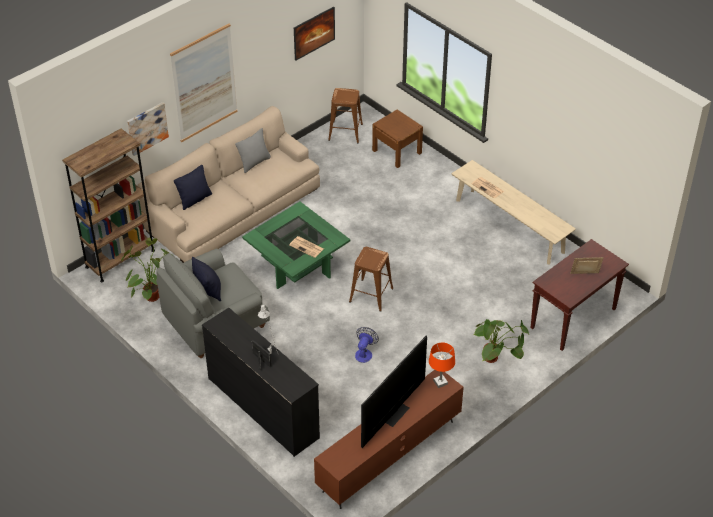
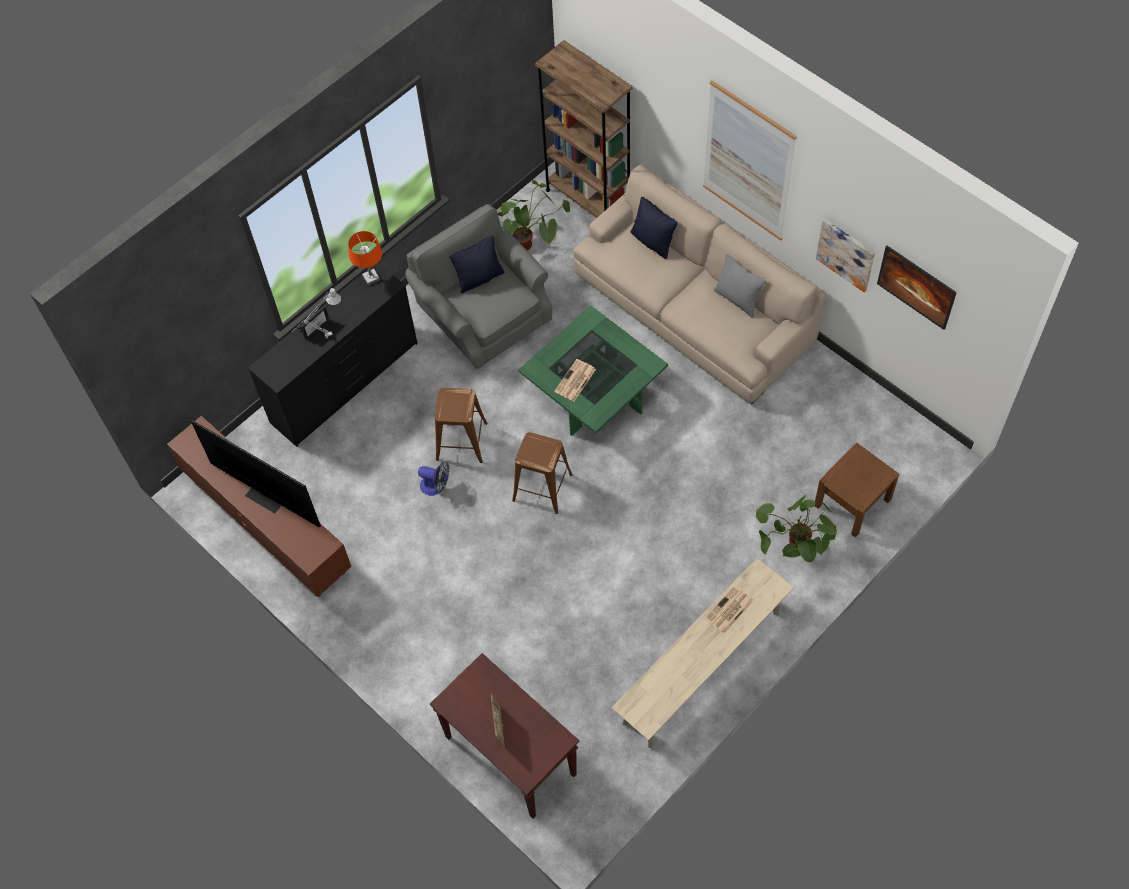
camera: 90 degrees right, 15 degrees up
picture [127,102,169,156] -> picture moved to [816,219,875,292]
brown stool [328,88,363,143] -> brown stool moved to [435,388,487,463]
orange table lamp [429,342,455,388] -> orange table lamp moved to [348,231,382,286]
potted plant [473,319,529,363] -> potted plant moved to [756,495,837,563]

